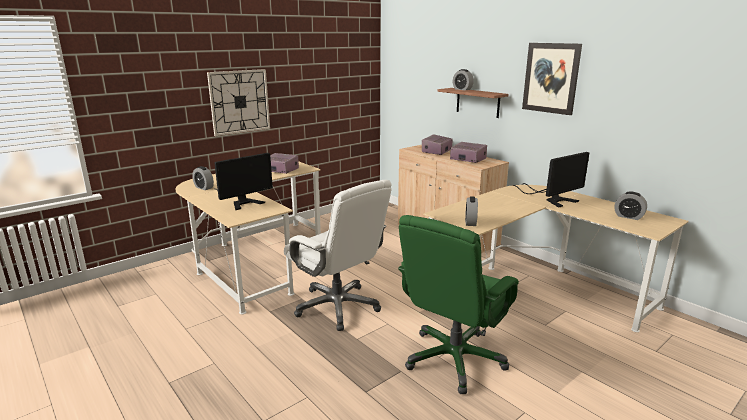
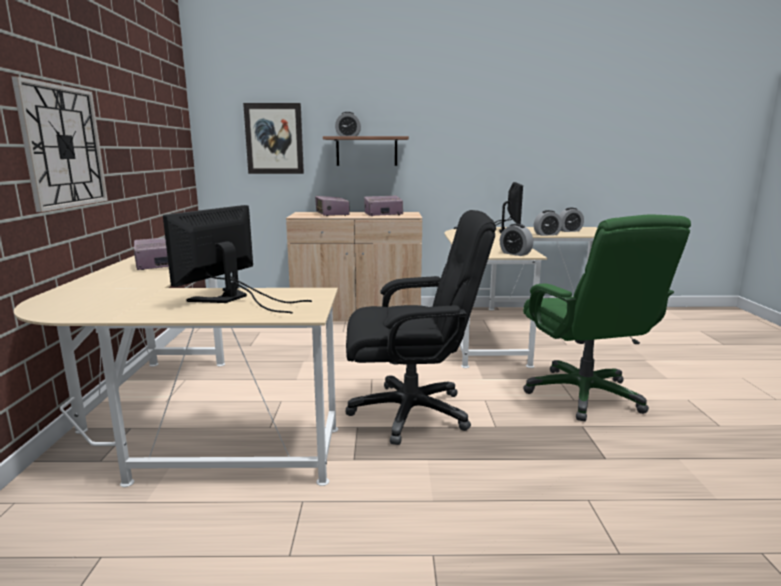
camera: 50 degrees left, 5 degrees down
alarm clock [192,166,214,190] -> alarm clock moved to [534,210,562,236]
monitor [214,153,273,210] -> monitor turned 150 degrees counterclockwise [163,205,312,314]
white office chair [284,180,392,331] -> black office chair [346,210,496,445]
picture [522,43,582,115] -> picture moved to [243,103,304,174]

